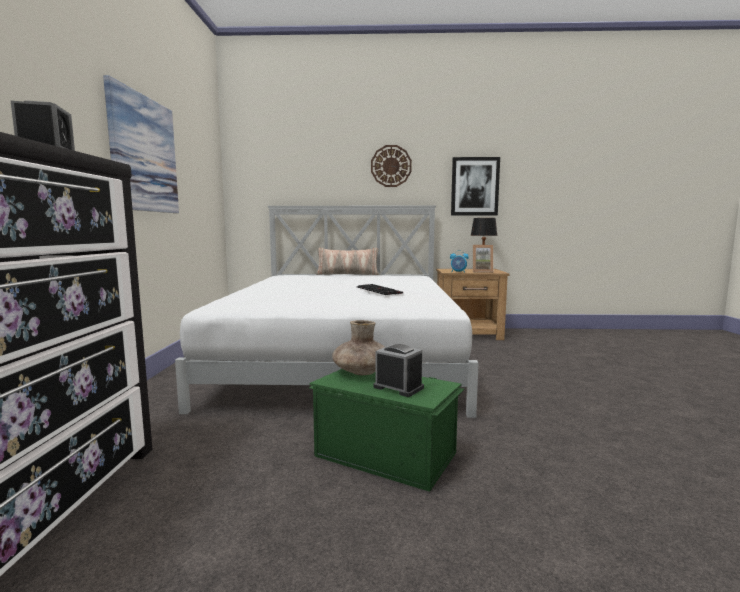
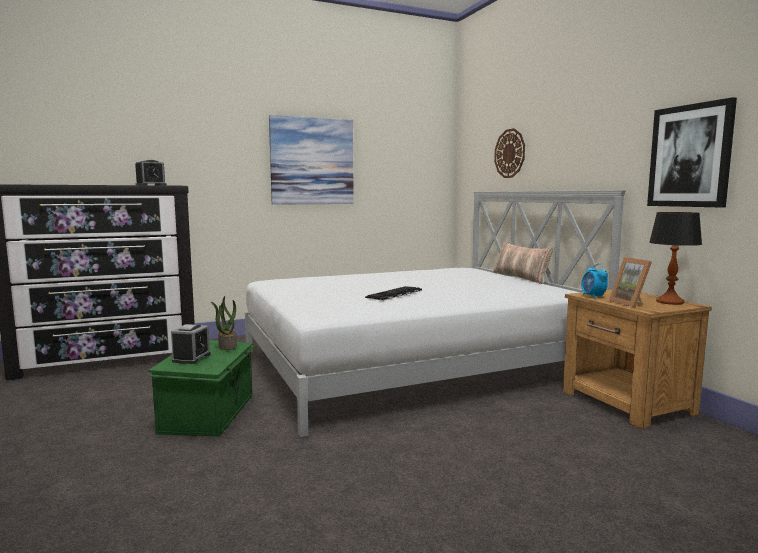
camera: 65 degrees right, 0 degrees up
brown vase [332,320,385,375] -> potted plant [211,296,237,350]
wall clock [371,145,412,187] -> wall clock moved to [494,128,525,178]

